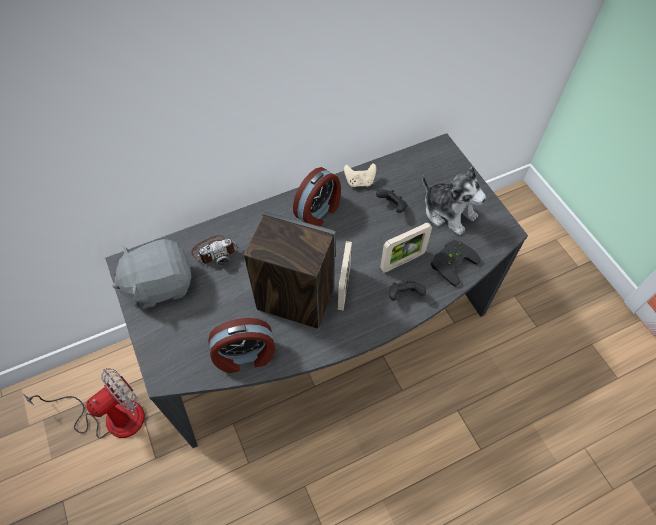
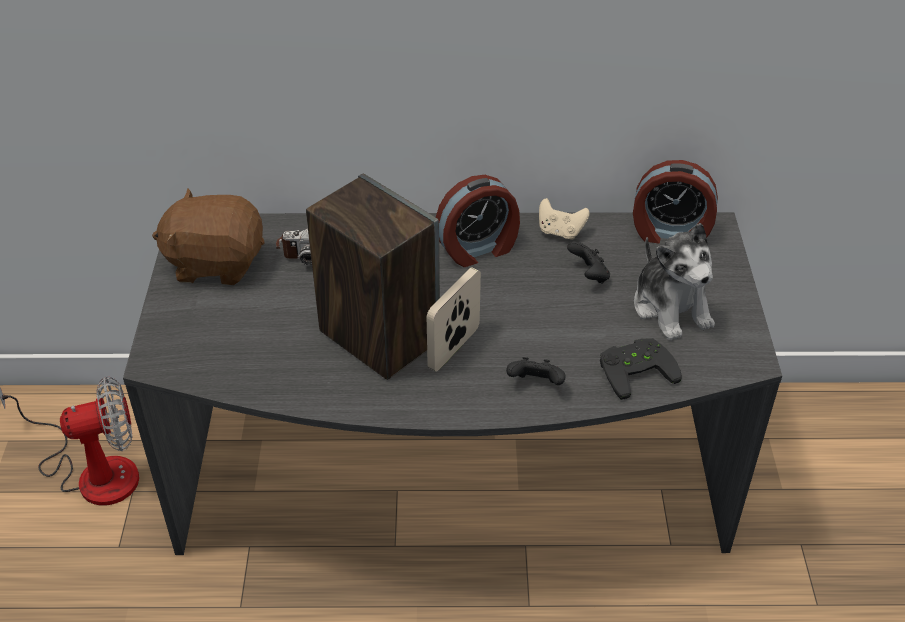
camera: 25 degrees right, 15 degrees down
grey plush toy [112,239,192,309] -> brown plush toy [152,188,264,285]
alarm clock [208,318,275,373] -> alarm clock moved to [633,160,718,243]
picture frame [380,222,432,273] -> none

